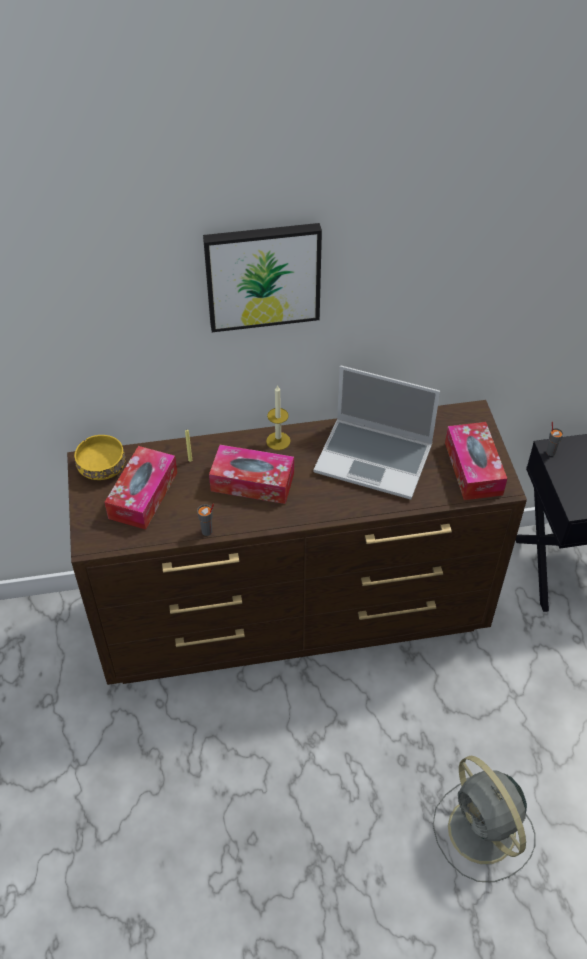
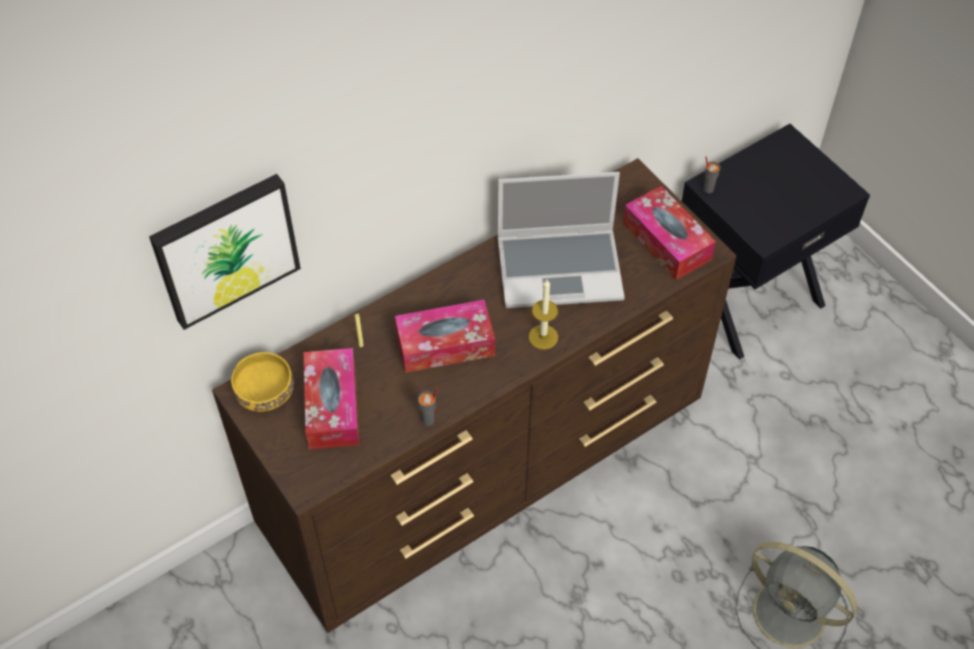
camera: 25 degrees left, 5 degrees up
picture [203,223,322,332] -> picture moved to [149,174,301,330]
candle [266,385,291,450] -> candle moved to [529,280,558,350]

